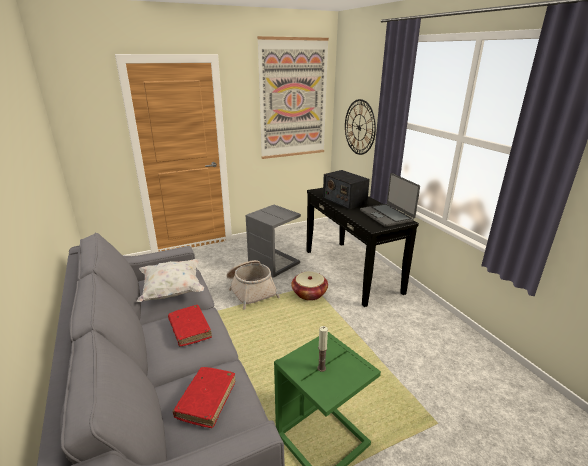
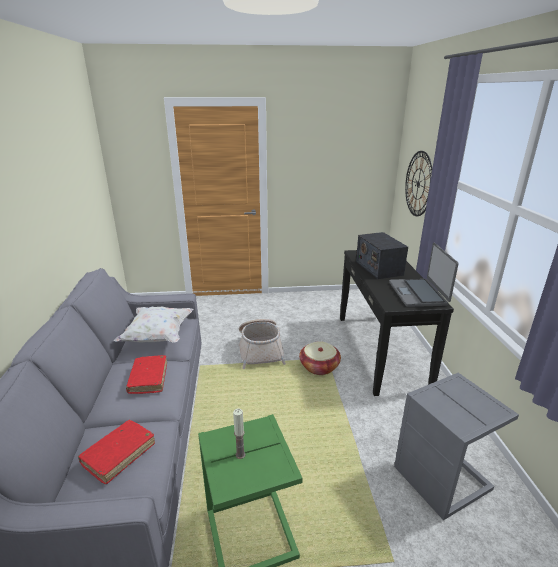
camera: 20 degrees right, 0 degrees up
grey side table [246,205,301,278] -> grey side table moved to [394,373,519,520]
picture [257,36,329,159] -> none

